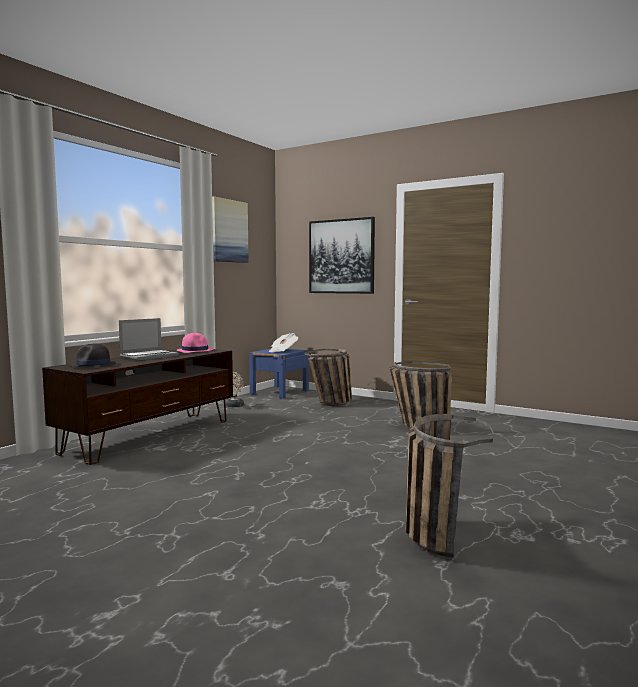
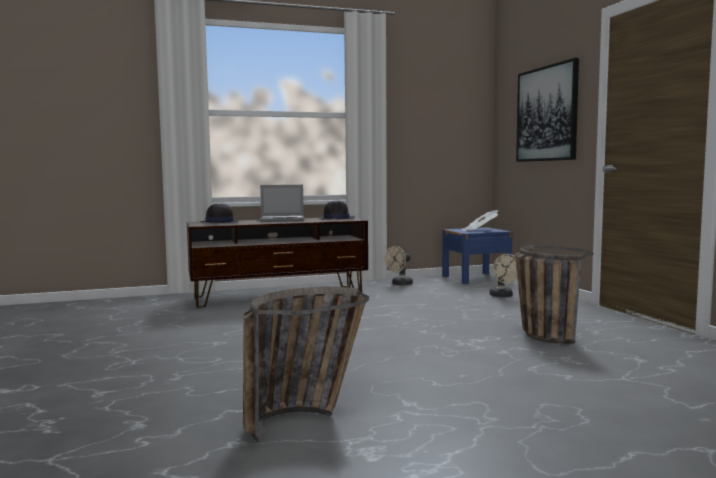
camera: 40 degrees right, 0 degrees up
pink hat [177,333,213,353] -> black hat [319,201,355,220]
picture [212,196,249,263] -> none
basket [304,349,352,406] -> beige fan [489,254,517,297]

